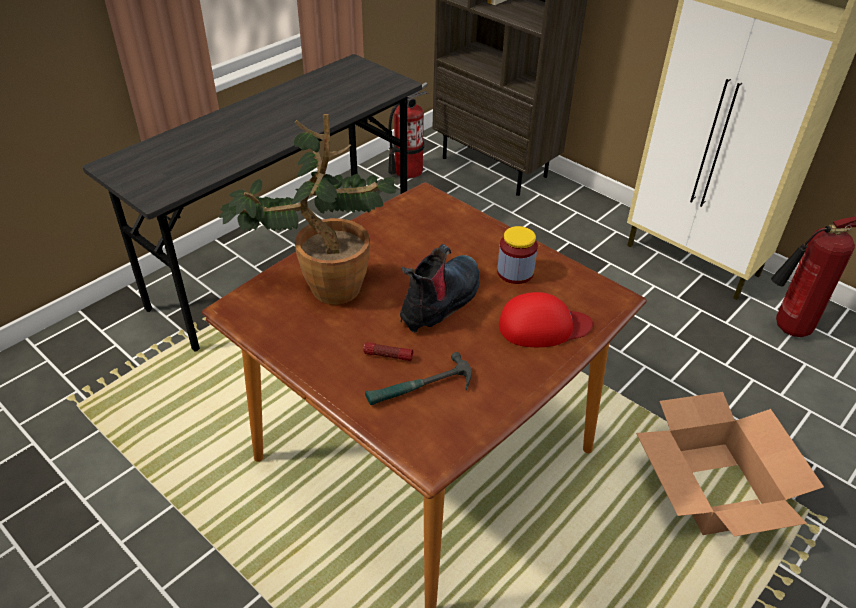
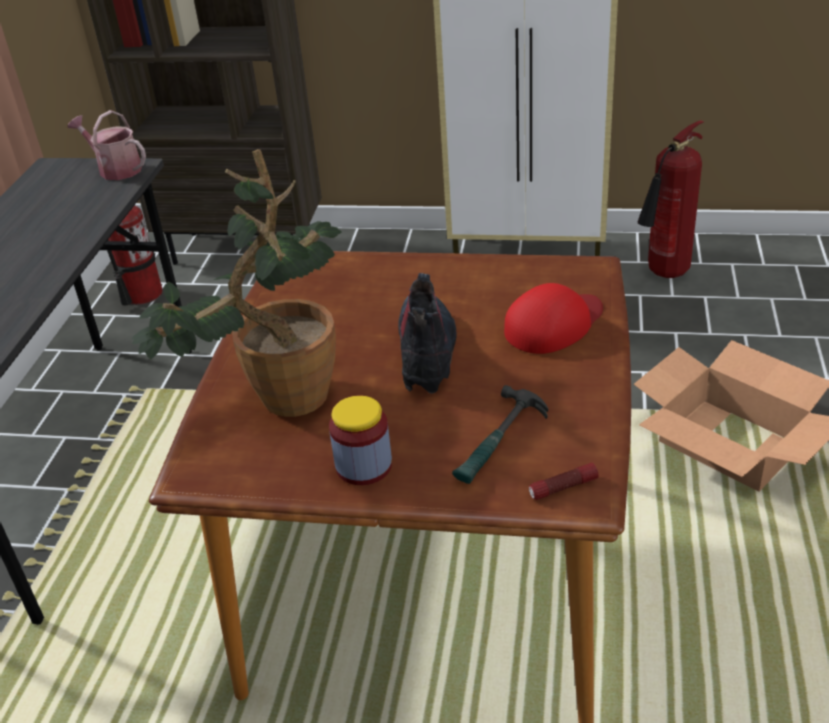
camera: 30 degrees left, 5 degrees down
flashlight [363,342,413,361] -> flashlight moved to [529,463,599,500]
jar [497,226,538,284] -> jar moved to [329,396,392,485]
none -> watering can [68,110,146,180]

